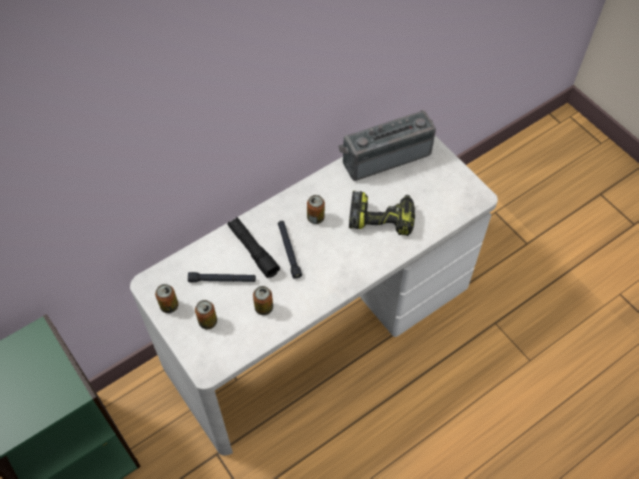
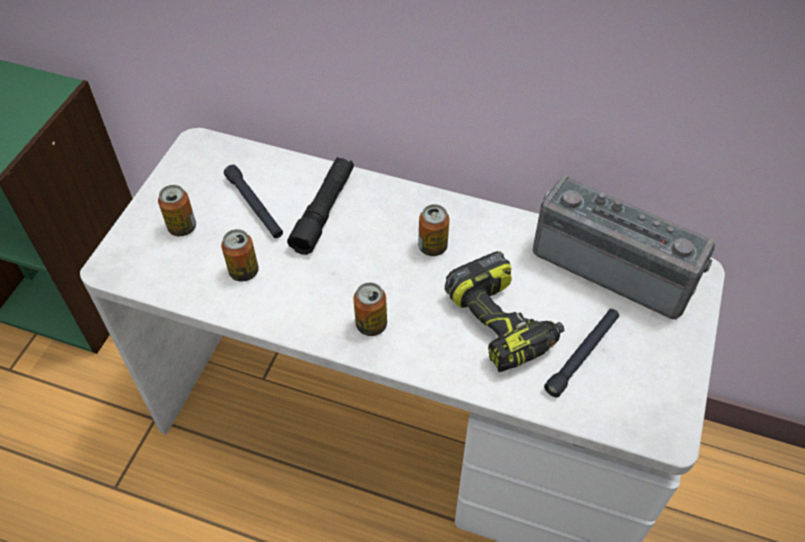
camera: 55 degrees right, 5 degrees down
can [155,284,178,313] -> can moved to [354,283,387,336]
black flashlight [278,221,302,279] -> black flashlight moved to [544,309,619,397]

